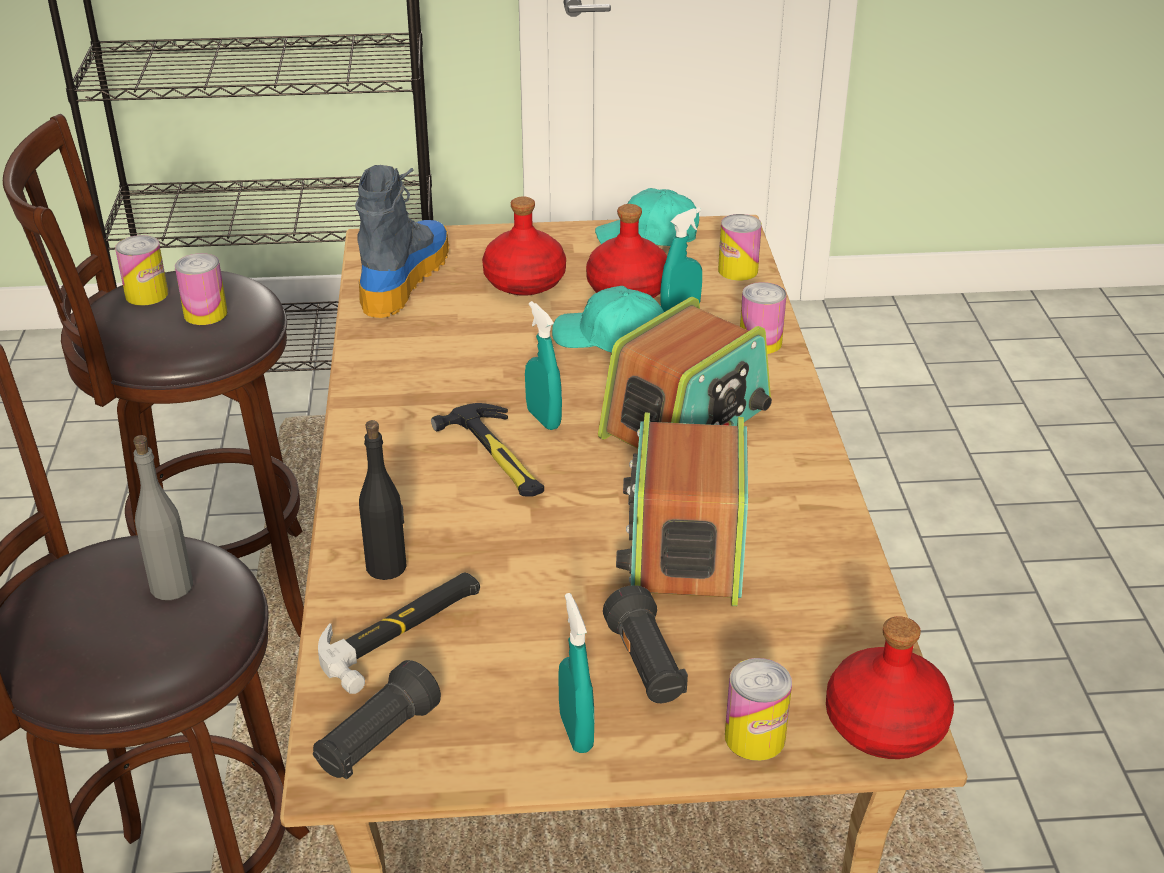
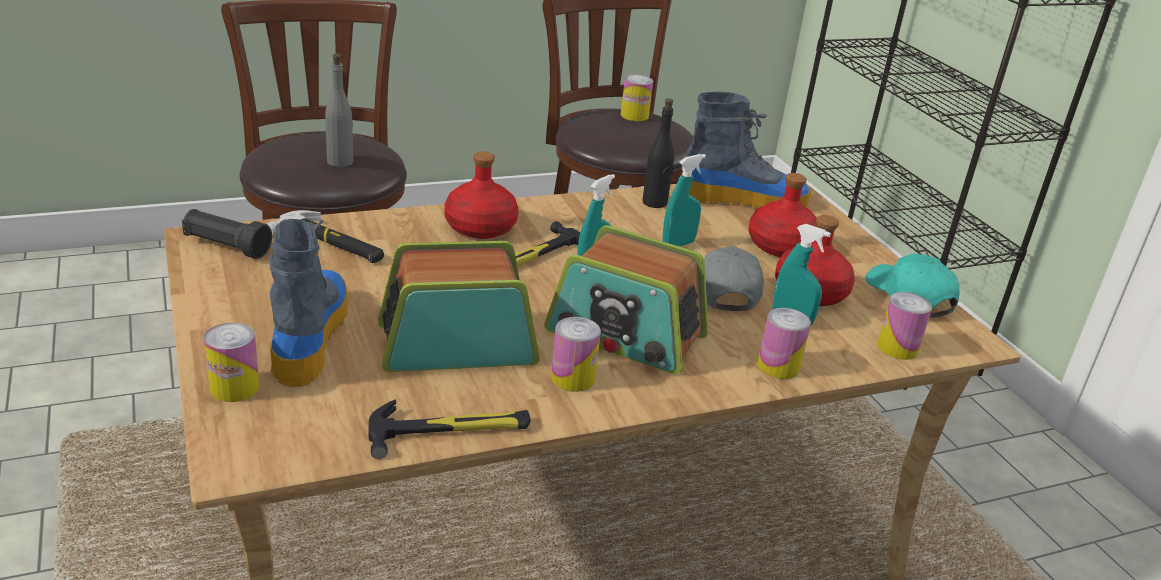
camera: 70 degrees right, 5 degrees down
can [175,253,227,325] -> can moved to [551,317,601,392]
black bottle [359,420,407,580] -> black bottle moved to [642,98,674,208]
turquoise cap [552,286,664,353] -> grey cap [704,246,764,311]
turquoise spray bottle [558,593,594,753] -> turquoise spray bottle moved to [662,154,706,246]
black flashlight [603,585,688,703] -> boot [270,219,347,387]
red bottle [826,616,954,759] -> red bottle moved to [444,151,519,239]
none -> hammer [368,399,531,459]

